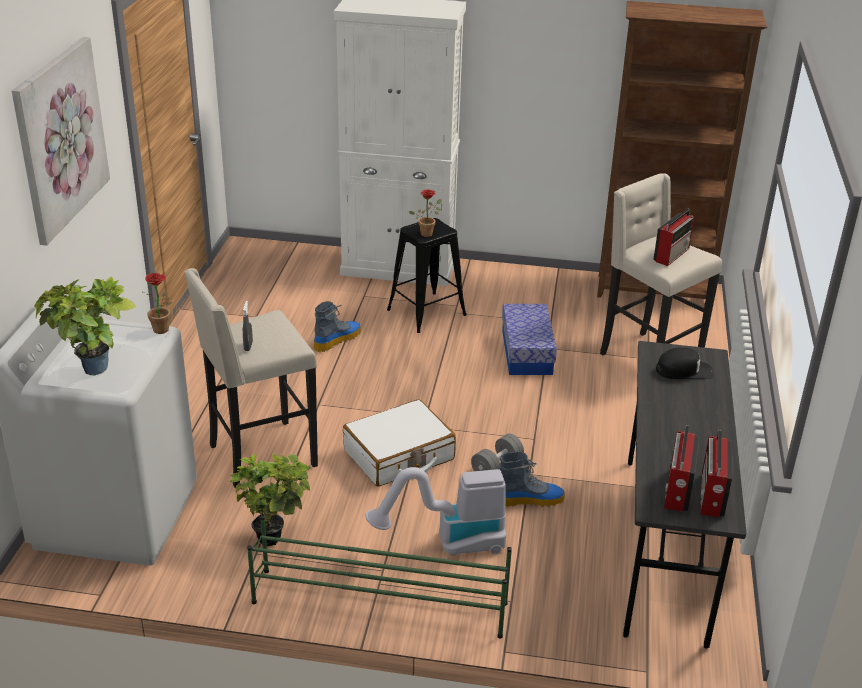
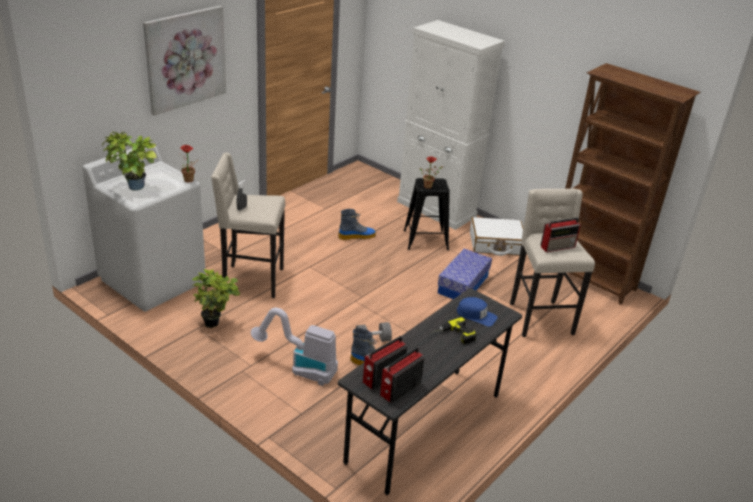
camera: 30 degrees right, 0 degrees up
green shoe rack [247,515,512,639] -> none
white suitcase [343,399,456,487] -> white suitcase moved to [470,217,523,256]
black cap [656,347,714,379] -> blue cap [457,297,498,327]
none -> power drill [428,317,476,345]

